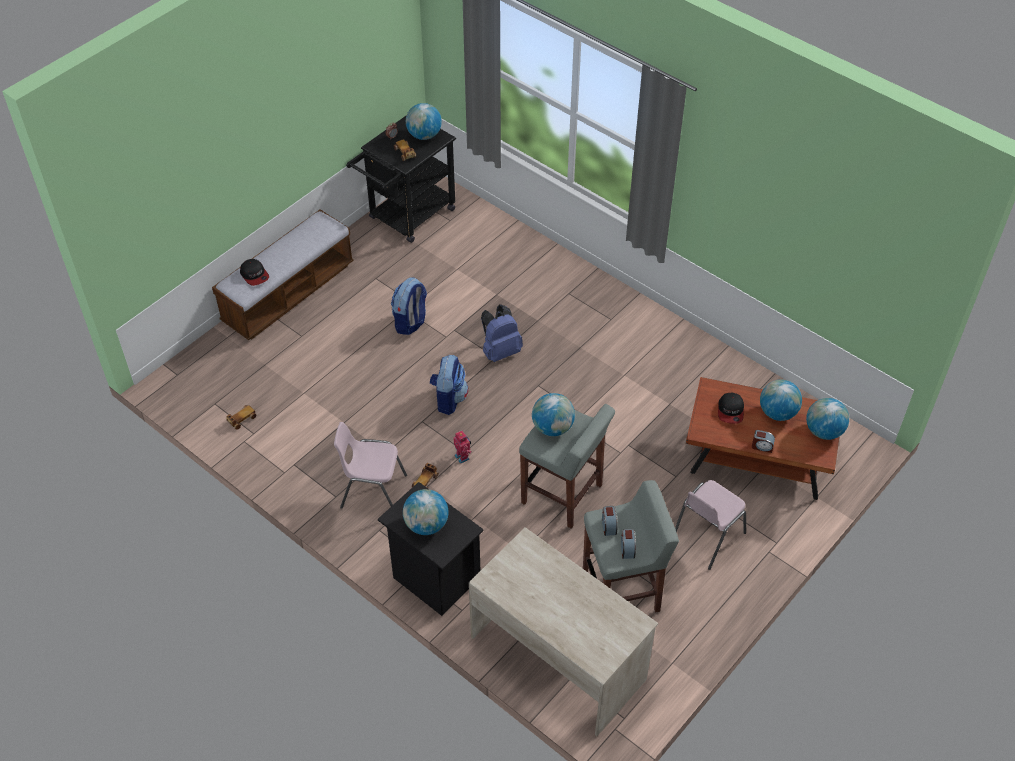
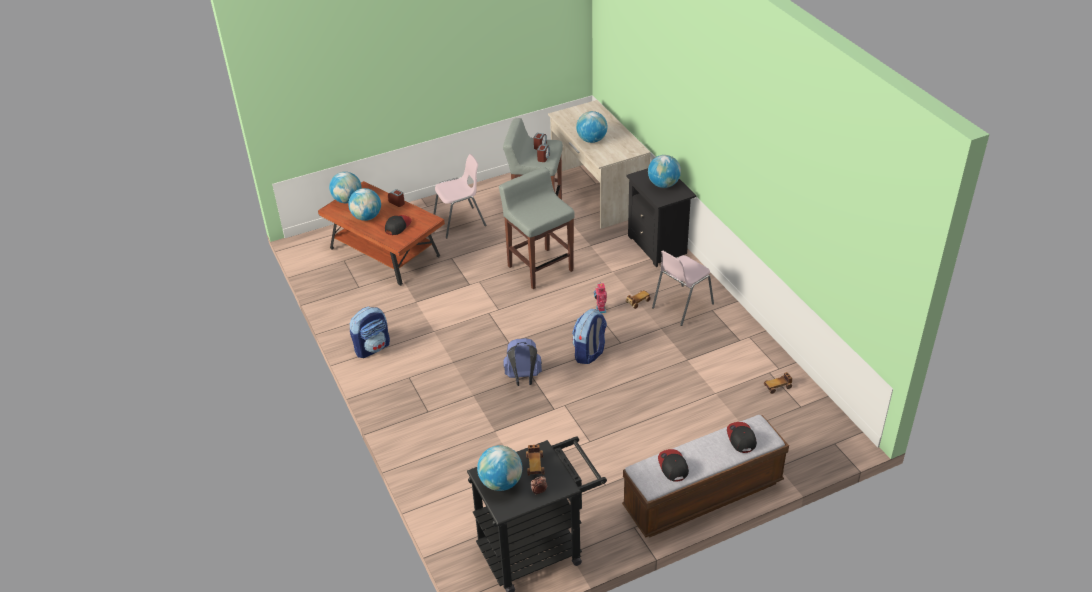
camera: 155 degrees left, 10 degrees down
pink chair [334,422,407,509] -> pink chair turned 105 degrees clockwise [652,251,714,326]
backpack [391,277,427,335] -> backpack moved to [350,307,390,358]
globe [532,393,575,436] -> globe moved to [576,111,607,143]
none -> cap [658,449,689,482]

